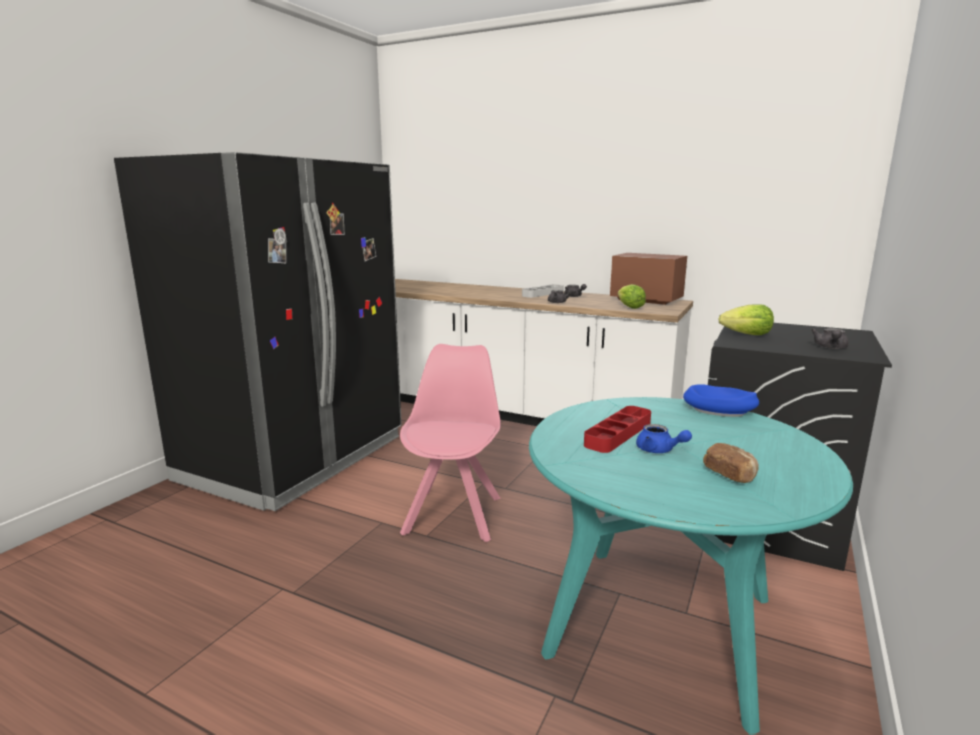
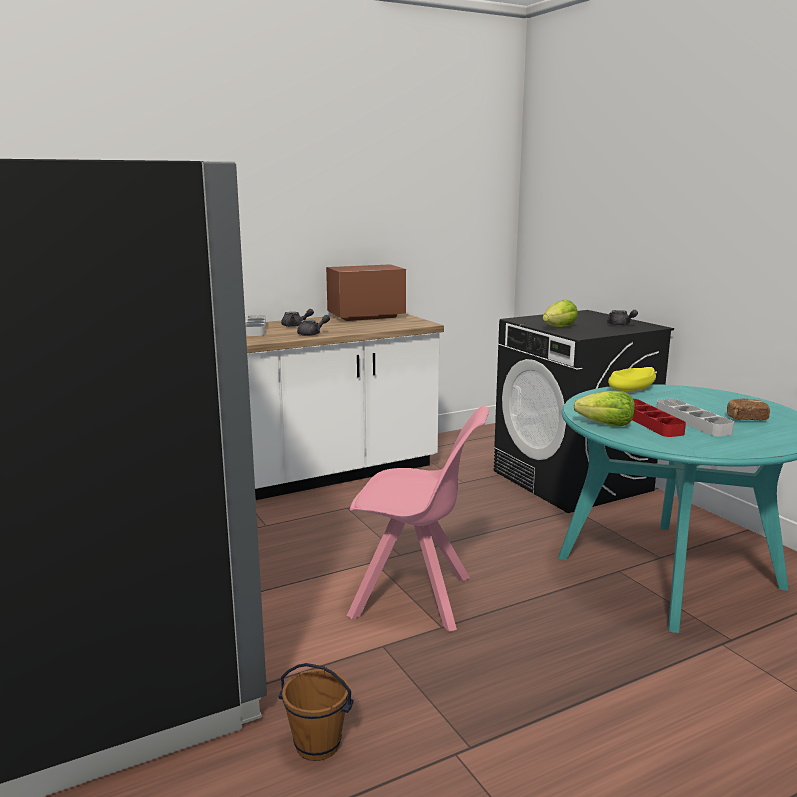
camera: 55 degrees left, 0 degrees up
pink chair [400,344,501,542] -> pink chair turned 150 degrees clockwise [347,406,489,632]
lettuce [618,284,646,309] -> lettuce moved to [574,391,635,426]
blue teapot [636,424,692,453] -> grey tray [657,399,734,437]
blue bowl [683,384,759,417] -> yellow bowl [608,367,656,393]
none -> brown bucket [279,663,354,761]

